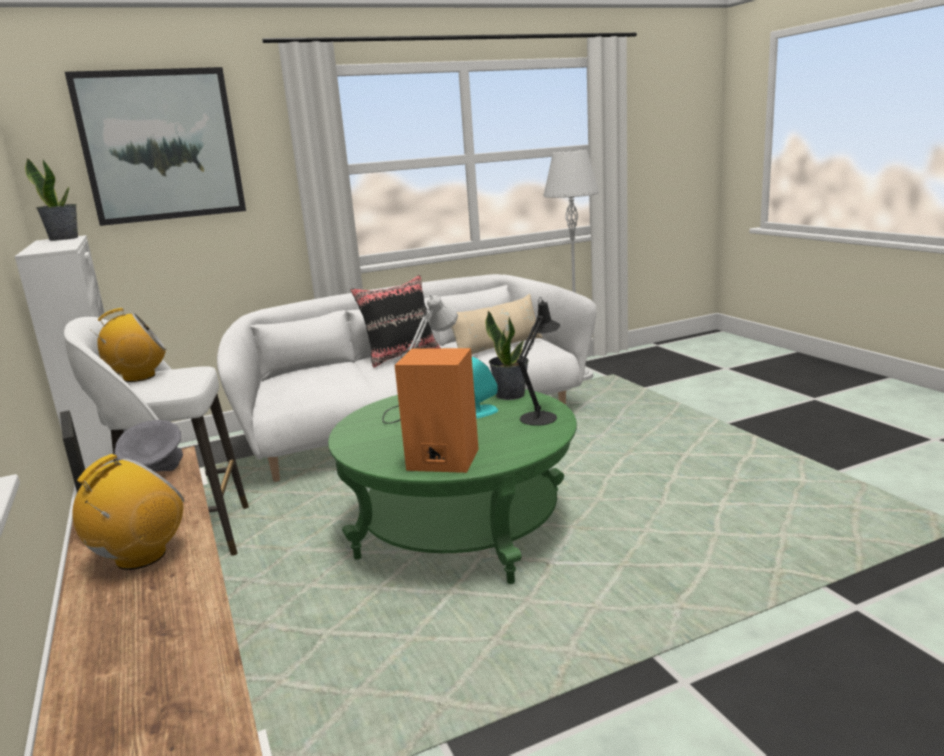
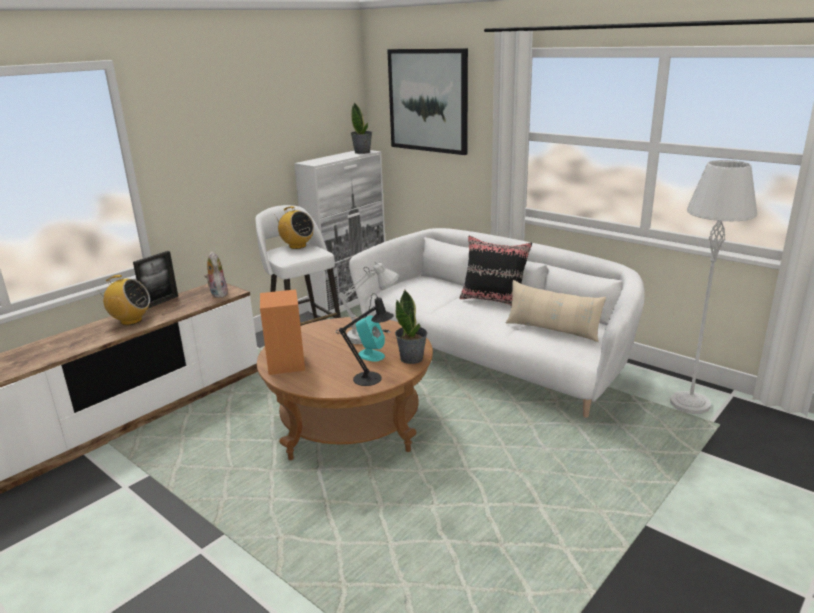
camera: 65 degrees right, 5 degrees up
grey bowl [114,420,183,472] -> plush toy [205,251,228,298]
green coffee table [328,389,577,584] -> brown coffee table [257,317,433,460]

